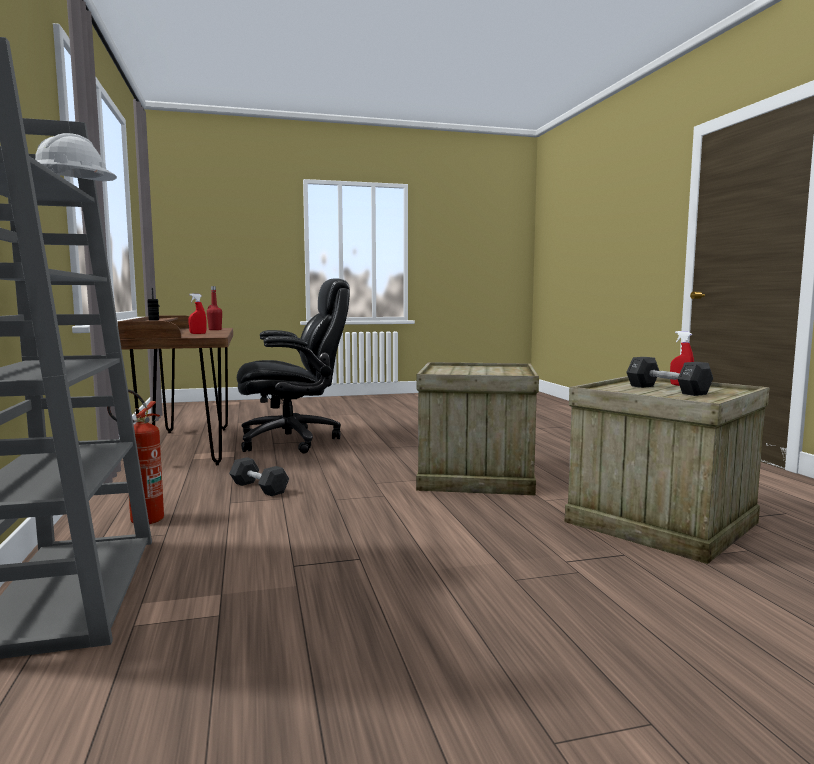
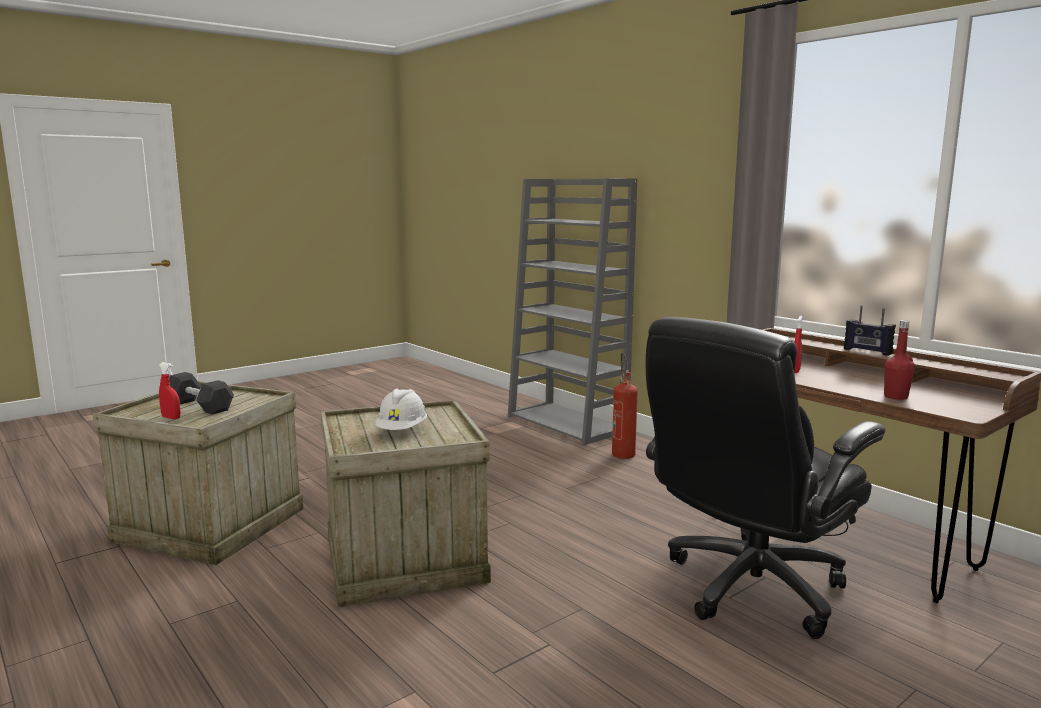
camera: 155 degrees right, 5 degrees up
white hard hat [35,133,117,181] -> white hard hat moved to [375,389,427,430]
black dumbbell [229,457,289,496] -> none

